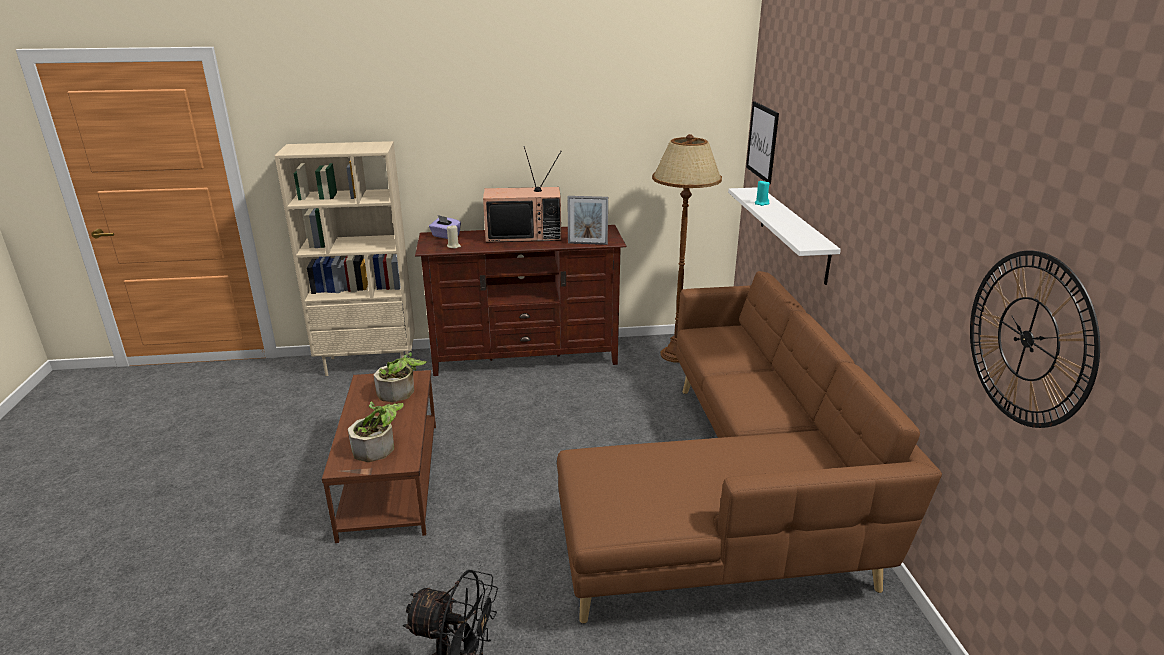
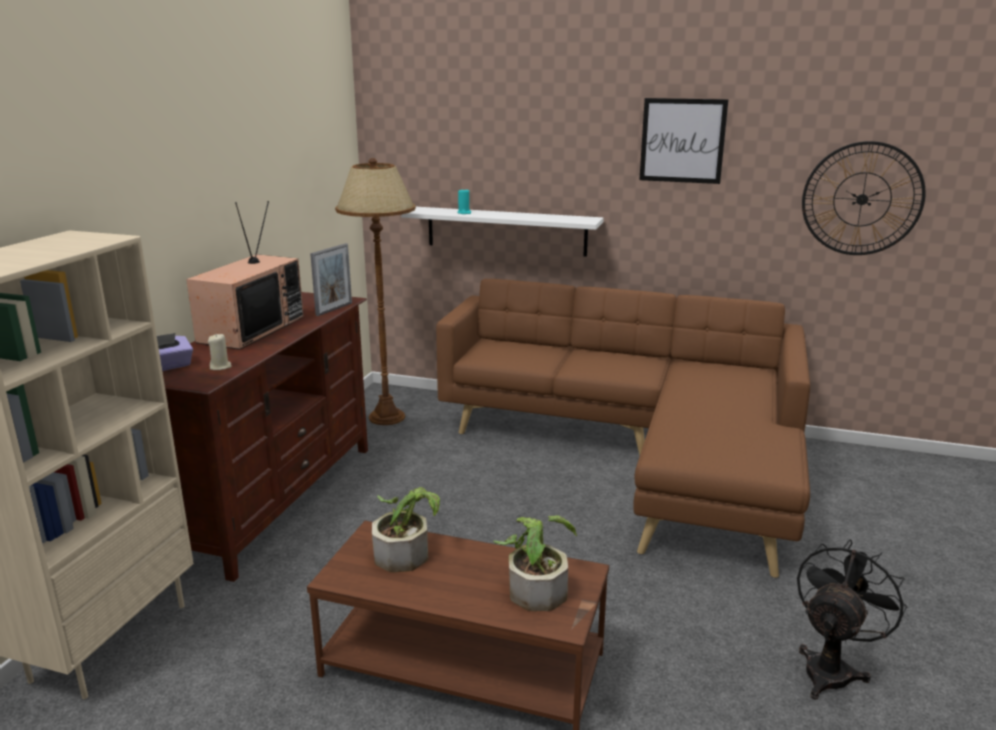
camera: 65 degrees left, 5 degrees down
picture [746,101,779,184] -> picture moved to [639,98,729,184]

